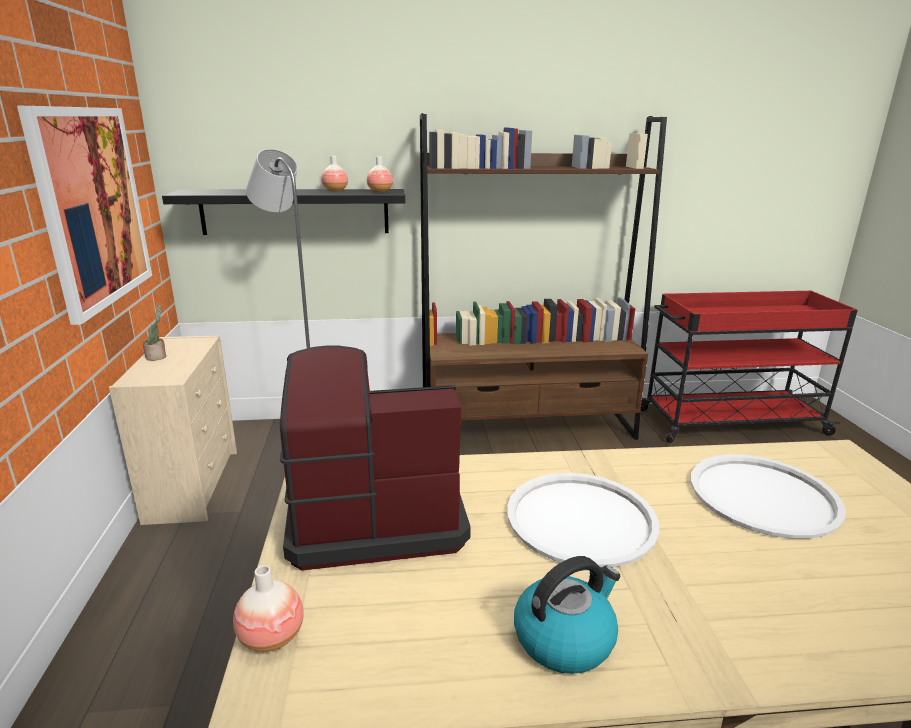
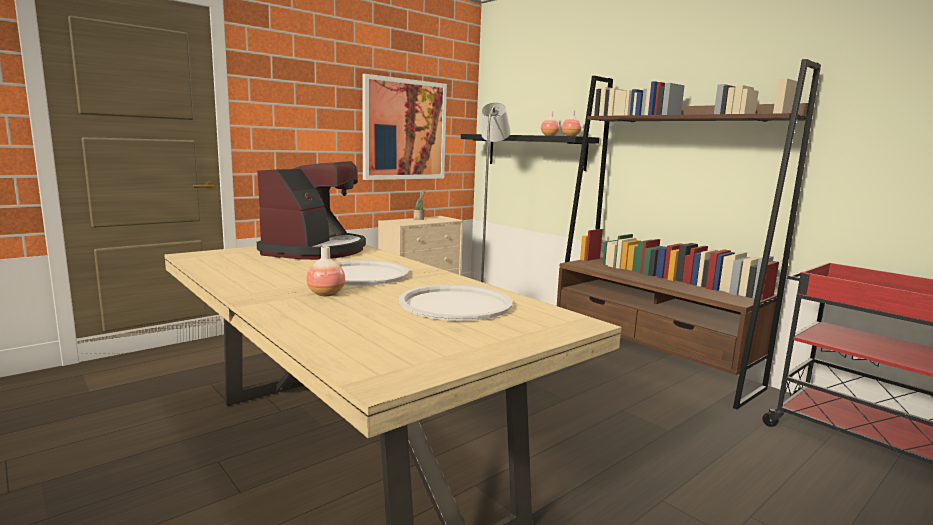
camera: 55 degrees right, 10 degrees down
vase [233,565,304,652] -> vase moved to [306,246,345,296]
coffee machine [280,345,471,571] -> coffee machine turned 60 degrees clockwise [257,161,366,260]
kettle [514,556,620,674] -> none

